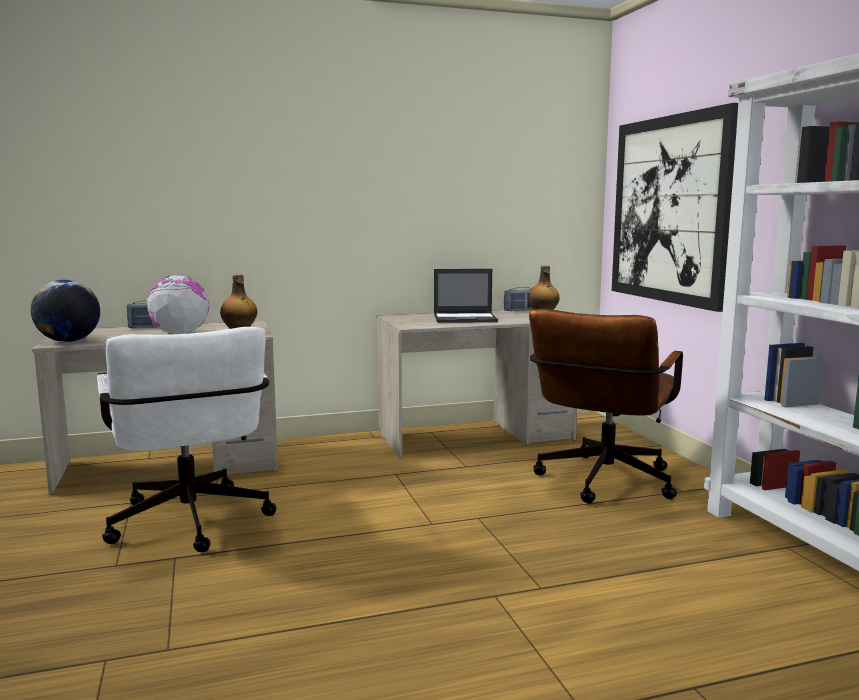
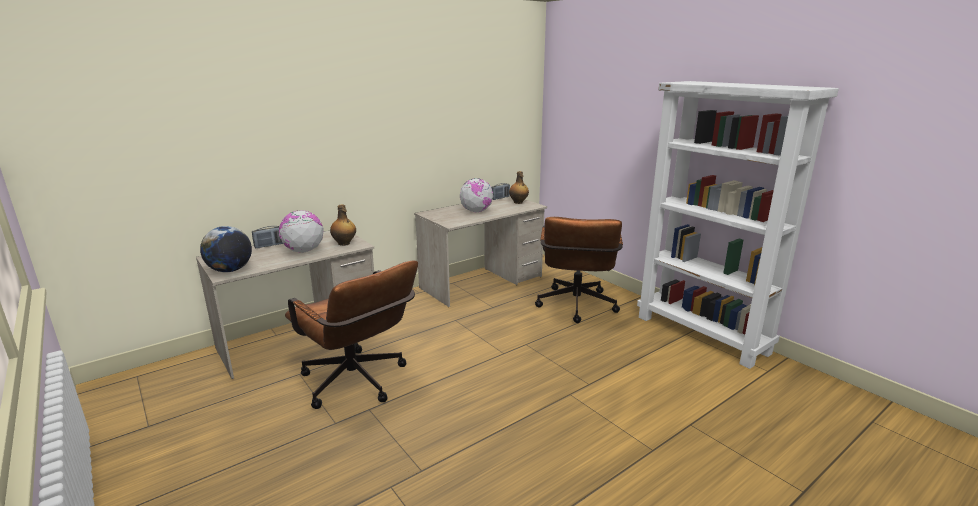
camera: 20 degrees left, 10 degrees up
white office chair [97,327,277,552] -> brown office chair [285,260,418,409]
laptop [434,269,498,323] -> globe [460,178,493,213]
picture [612,103,738,312] -> none

